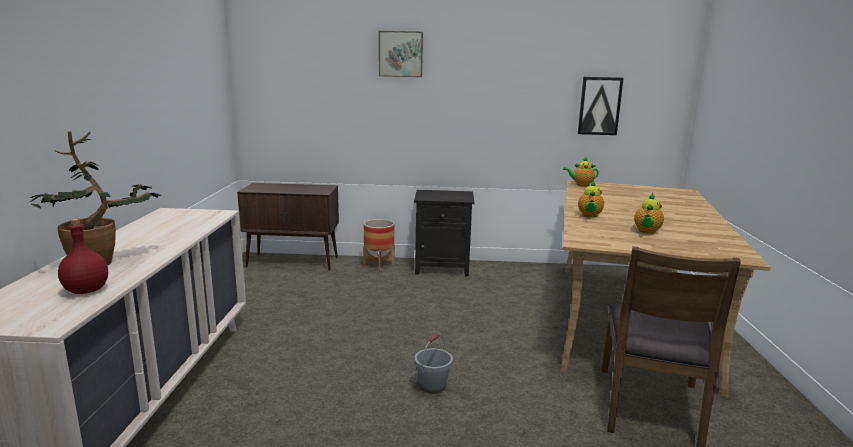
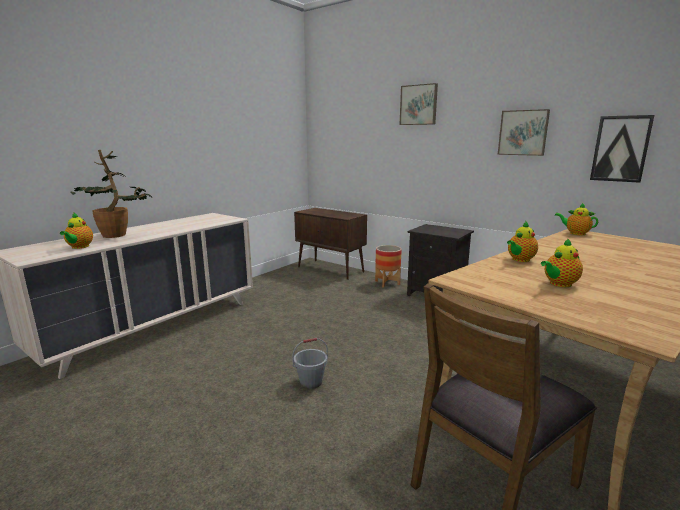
camera: 35 degrees right, 0 degrees up
red bottle [58,218,108,294] -> teapot [60,213,93,249]
none -> picture [498,109,550,156]

